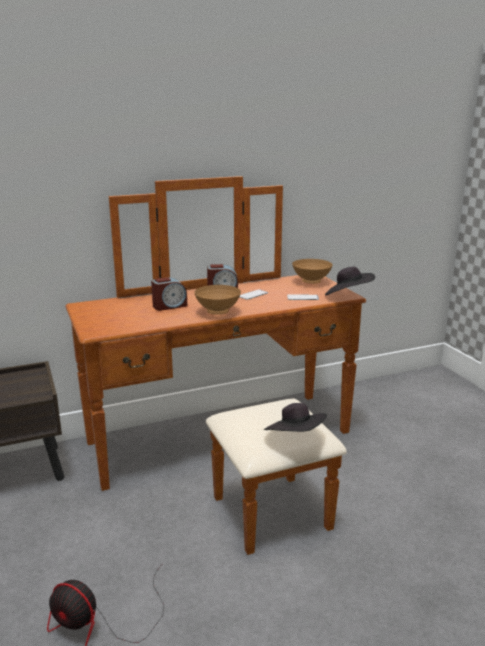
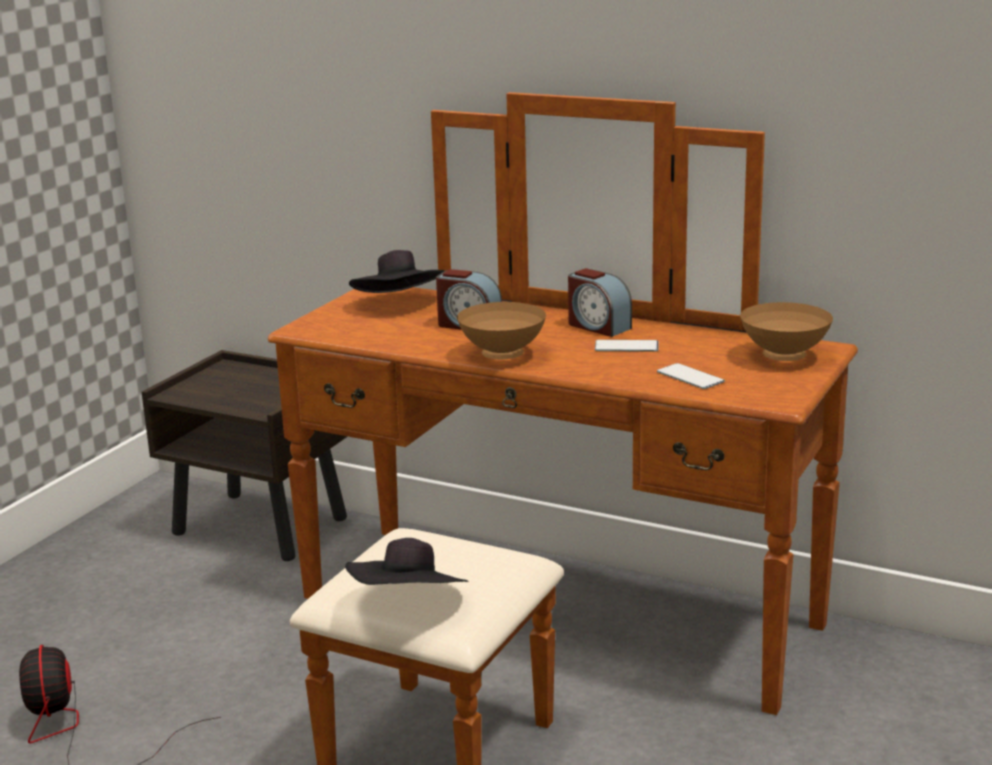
camera: 50 degrees right, 0 degrees up
black hat [325,267,375,295] -> black hat moved to [349,250,444,293]

